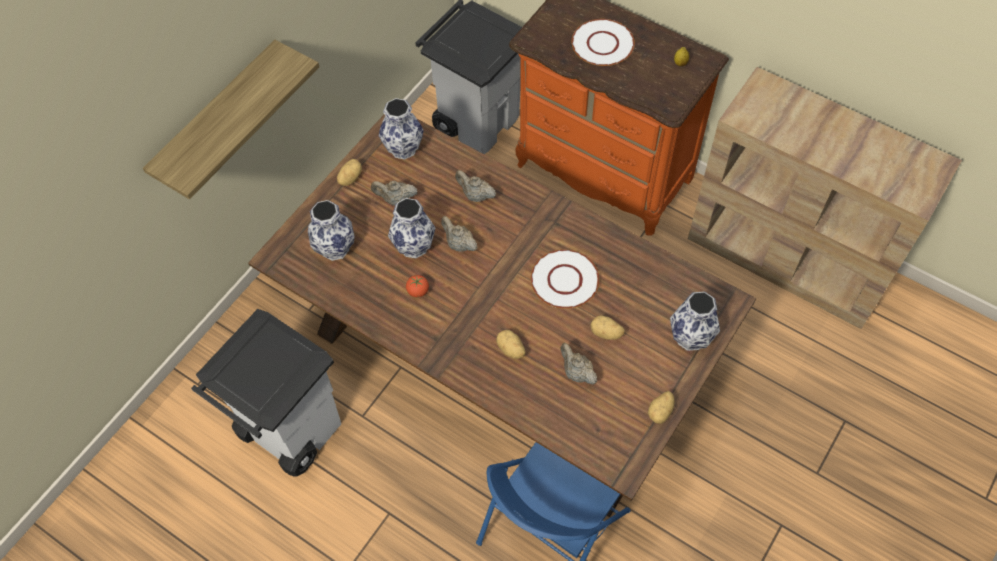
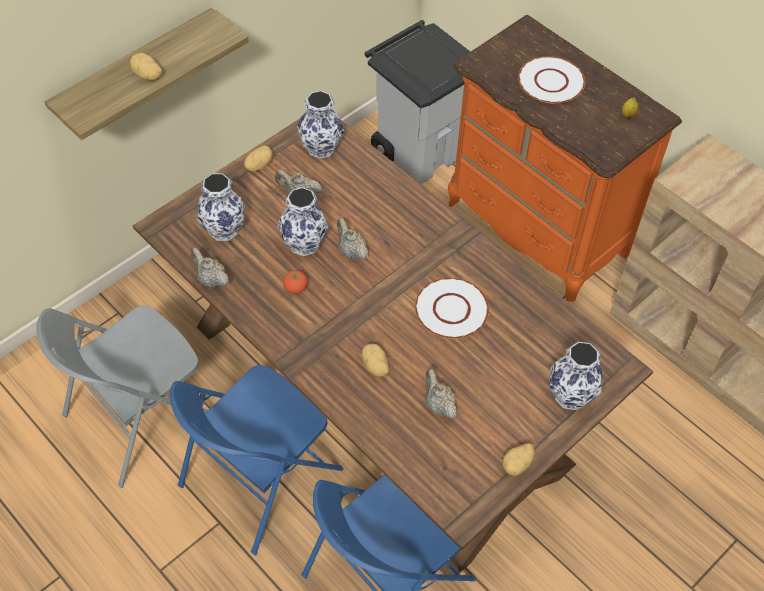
camera: 10 degrees right, 5 degrees down
white trash can [191,309,341,477] -> grey chair [36,306,208,488]
beige teapot [455,170,496,202] -> beige teapot moved to [191,248,229,287]
potato [590,315,625,340] -> potato moved to [130,52,162,80]
none -> blue chair [170,365,343,556]

